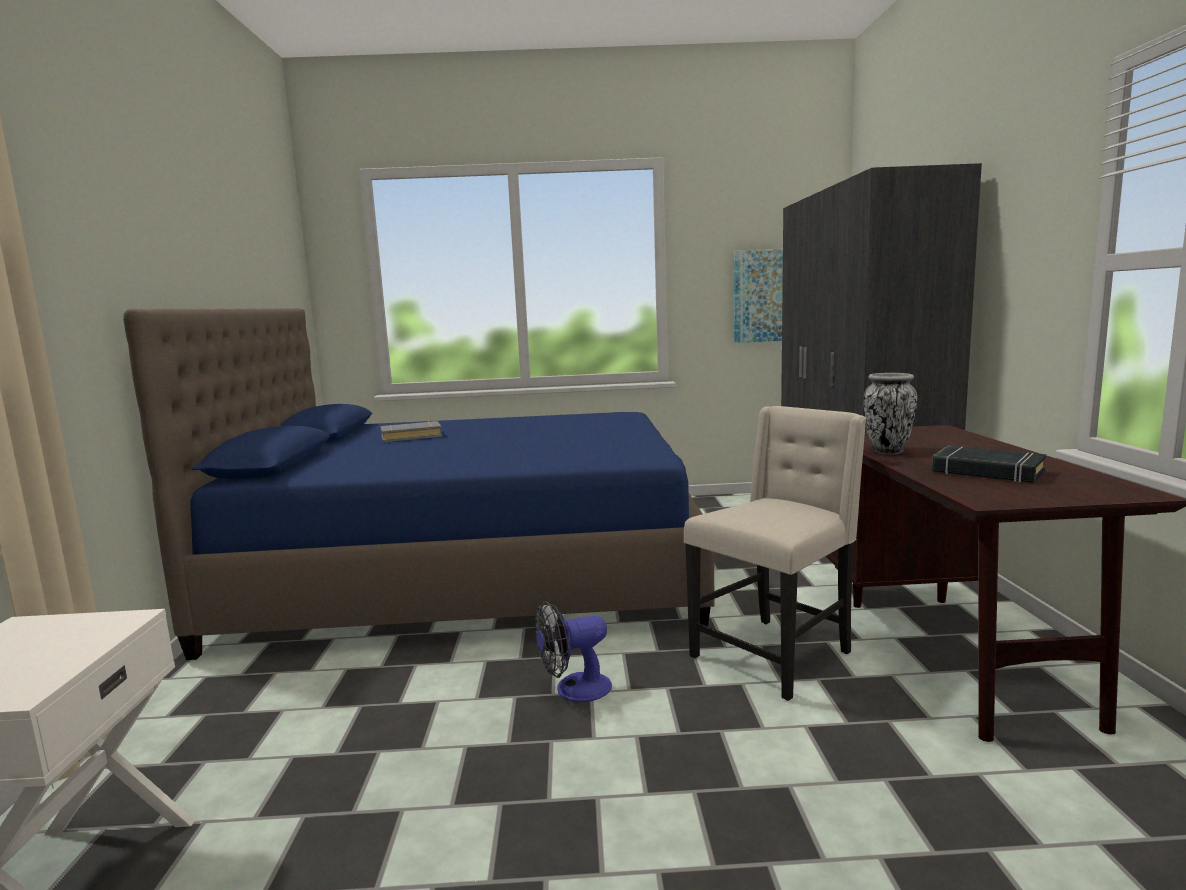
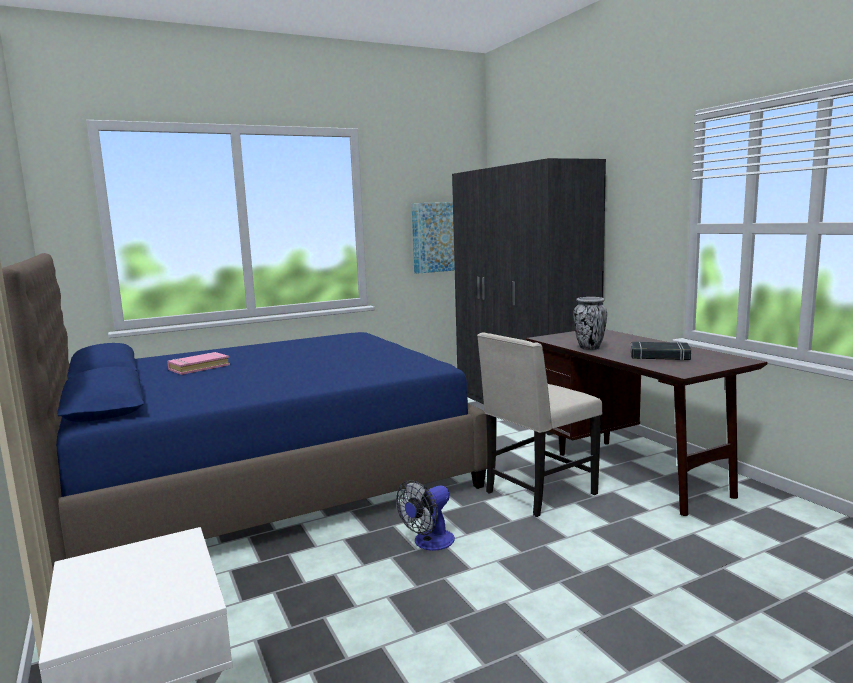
camera: 25 degrees left, 0 degrees up
grey book [380,421,442,442] -> pink book [167,352,230,375]
beige chair [684,406,867,701] -> beige chair turned 150 degrees counterclockwise [477,333,602,517]

